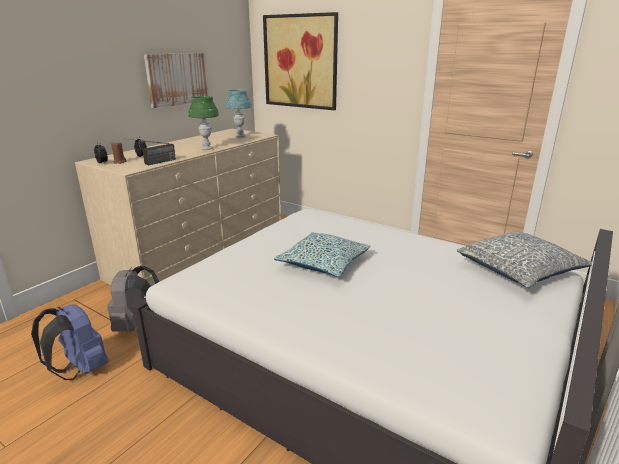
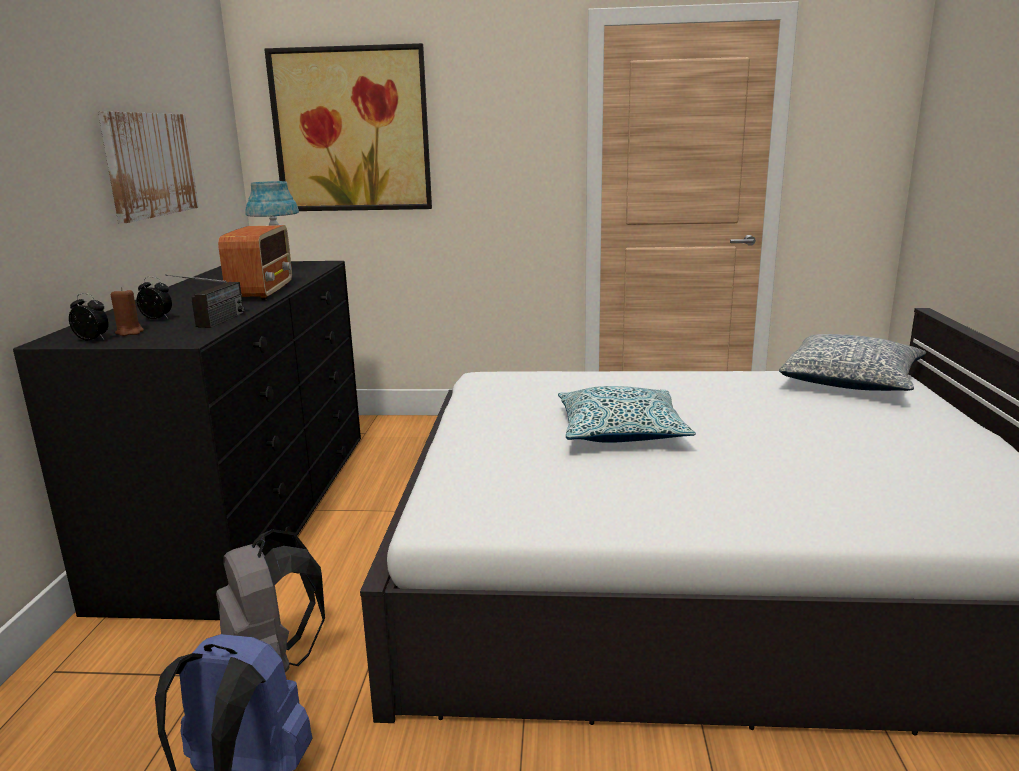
camera: 30 degrees left, 5 degrees down
beige dresser [75,129,281,298] -> black dresser [13,261,361,620]
green table lamp [188,96,219,150] -> radio [218,225,292,300]

